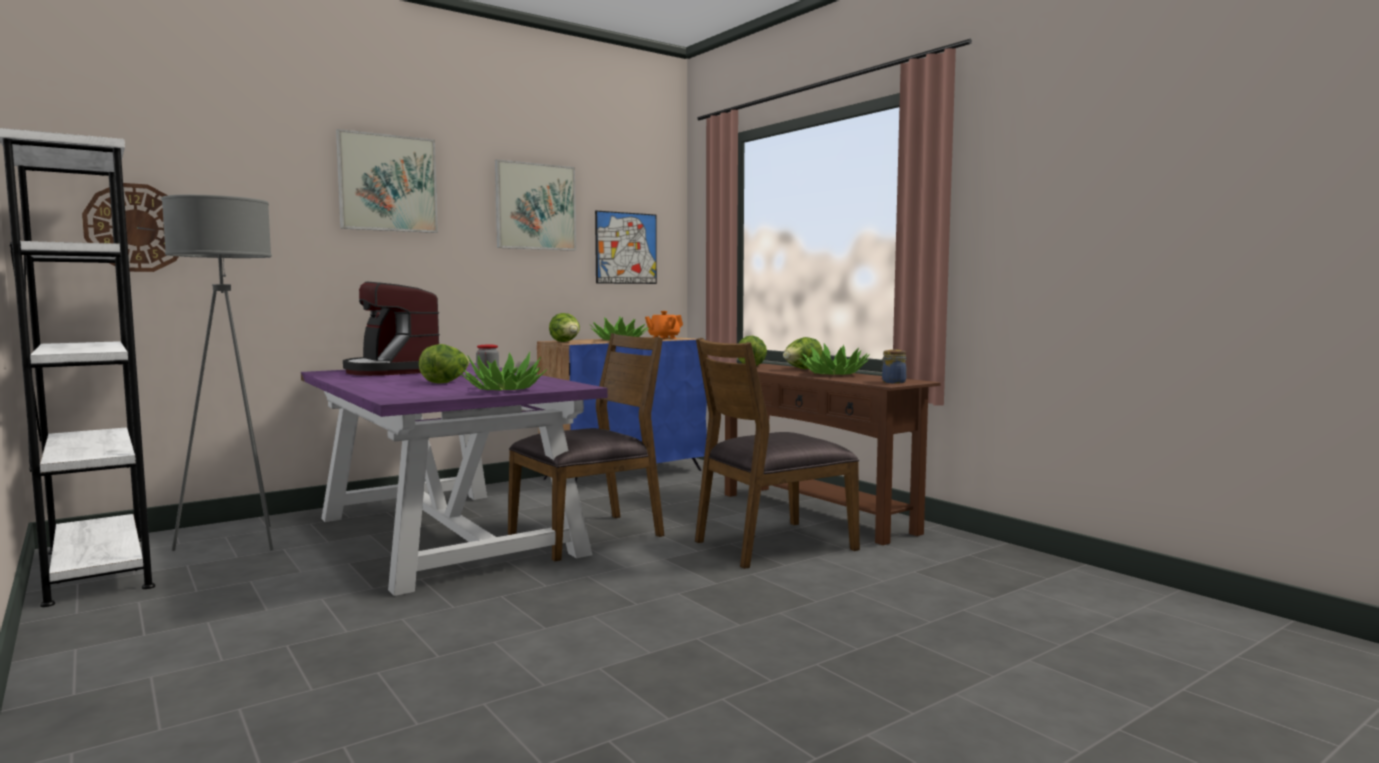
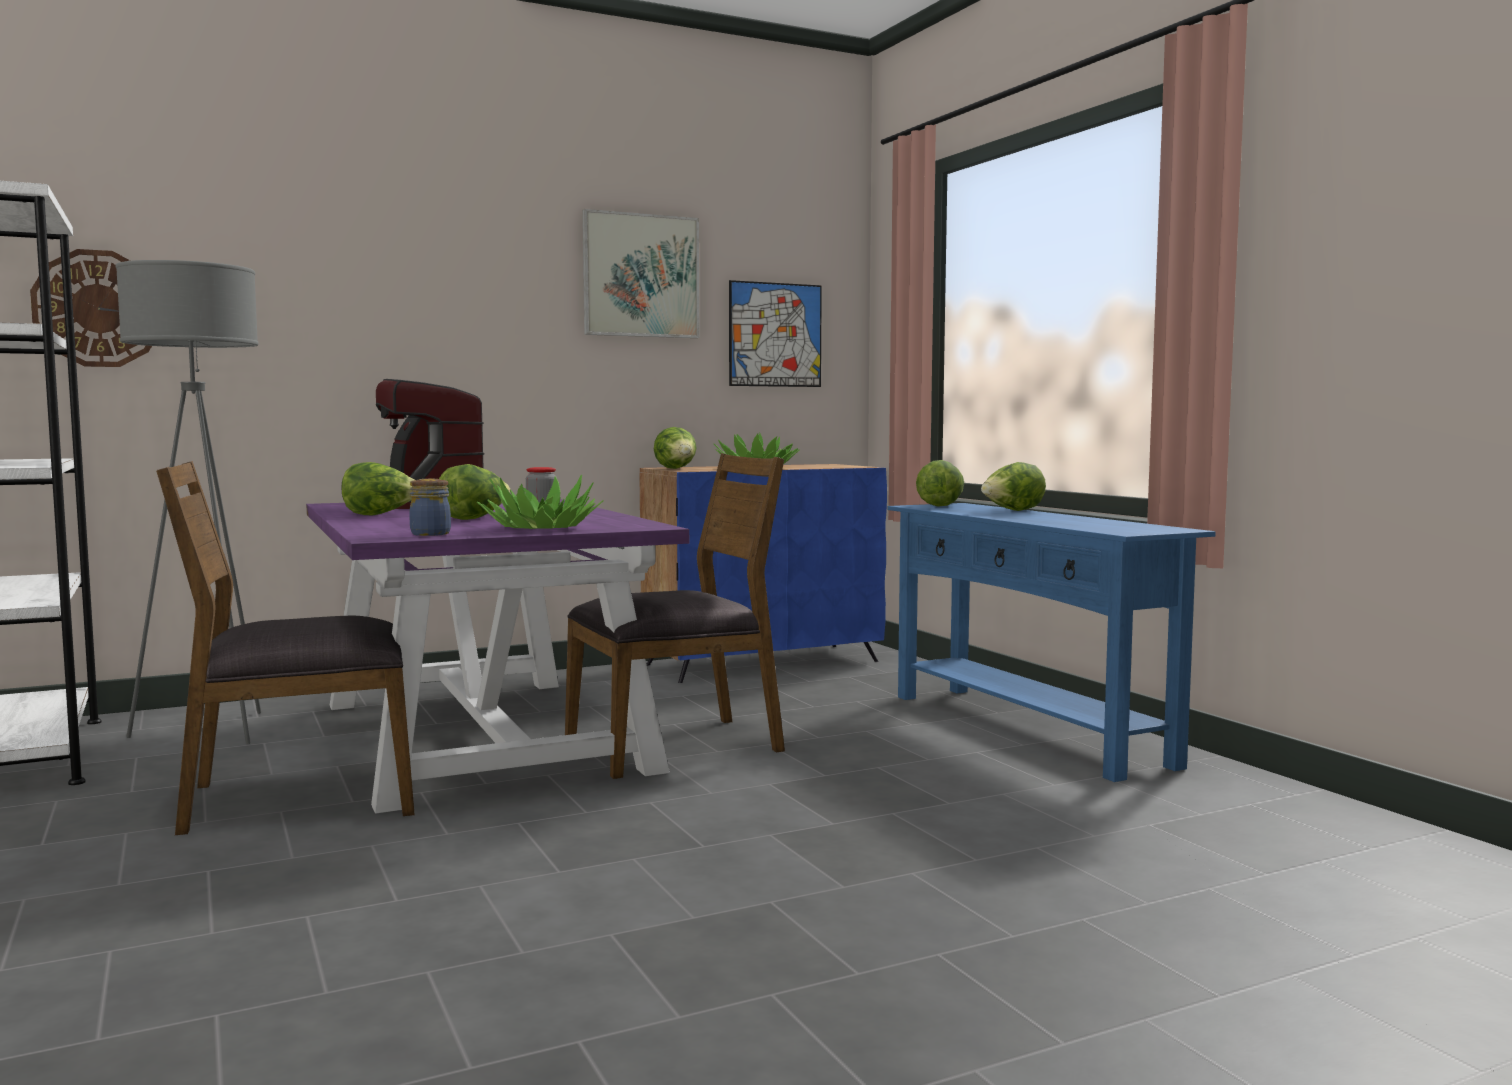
camera: 10 degrees right, 0 degrees up
picture [336,129,438,233] -> none
orange teapot [645,311,683,339] -> none
brown chair [695,338,860,569] -> brown chair moved to [156,461,415,835]
brown console table [725,363,941,545] -> blue console table [888,503,1216,782]
potted plant [798,344,870,375] -> none
jar [882,350,907,384] -> jar moved to [409,479,451,536]
none -> lettuce [342,462,415,516]

